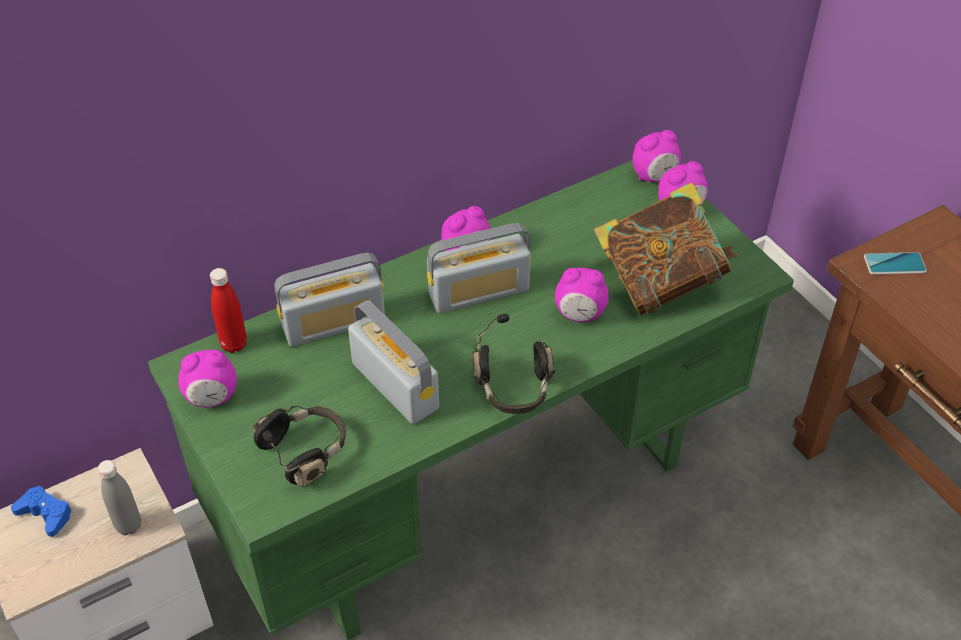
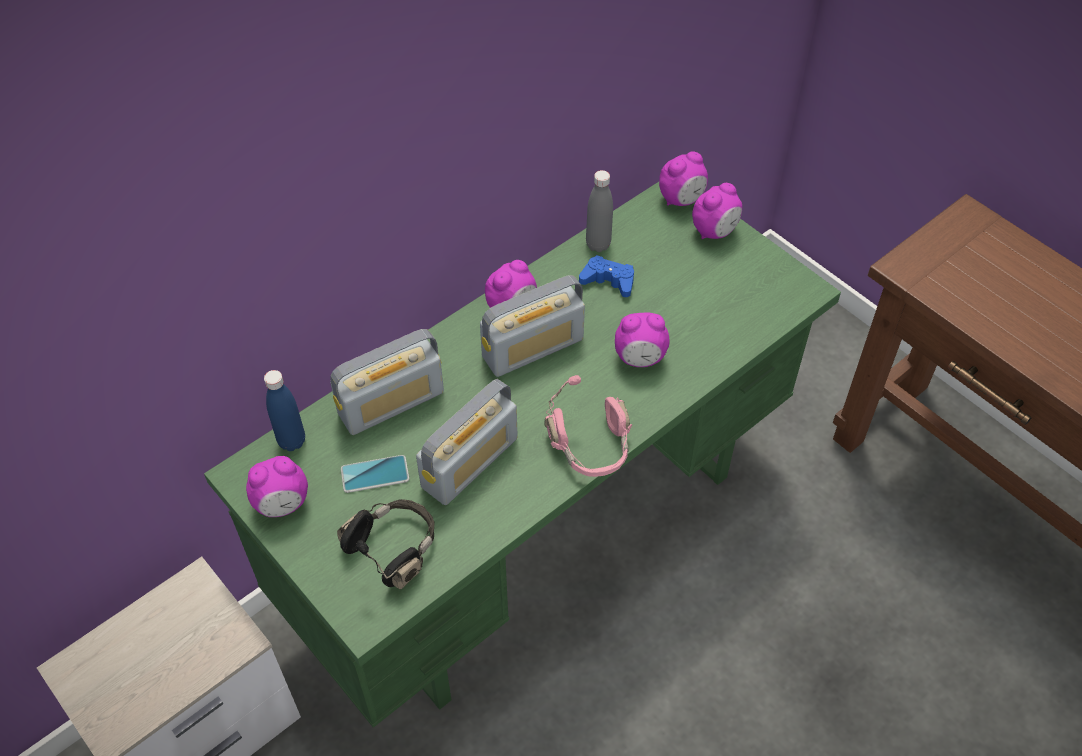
camera: 10 degrees left, 5 degrees up
blue game controller [11,486,72,537] -> blue game controller moved to [579,255,634,297]
grey bottle [98,460,141,535] -> grey bottle moved to [586,170,613,252]
red bottle [210,268,247,353] -> blue bottle [264,370,305,451]
radio [348,300,439,424] -> radio turned 90 degrees clockwise [416,379,518,505]
black headphones [471,314,556,414] -> pink headphones [544,375,632,477]
book [594,182,737,315] -> none
phone [864,252,927,275] -> phone moved to [341,455,409,493]

